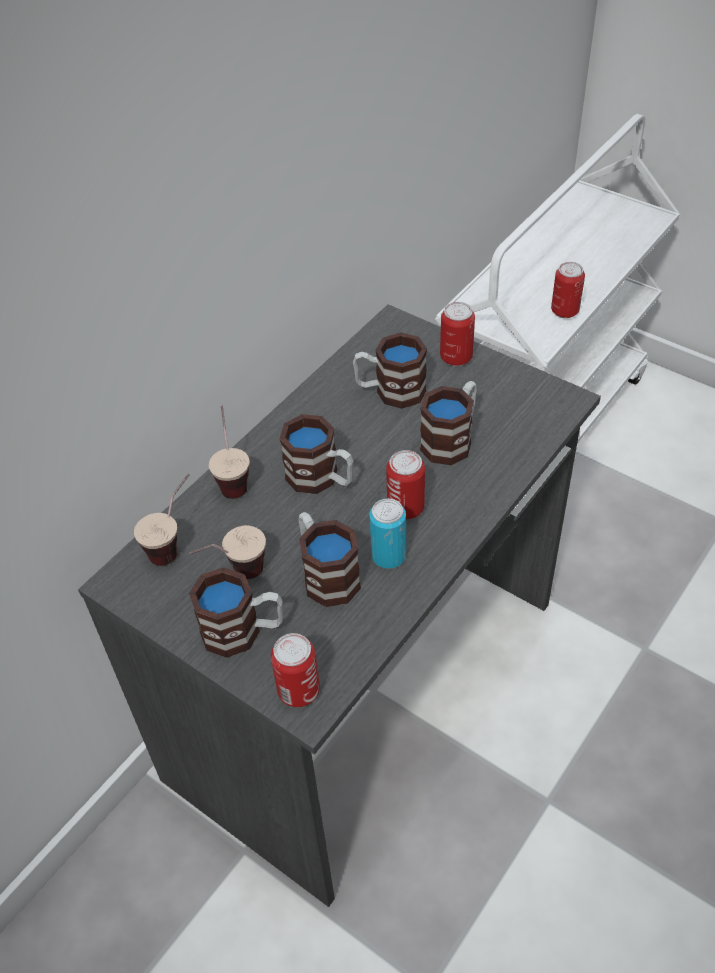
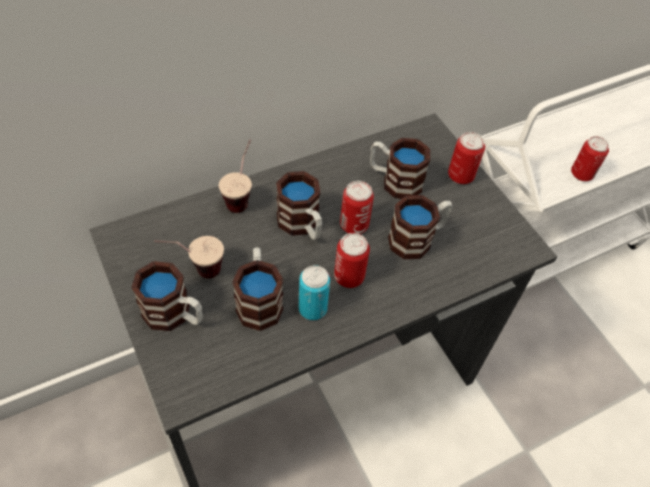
camera: 20 degrees right, 5 degrees up
cup [134,474,189,566] -> none
can [271,633,320,707] -> can moved to [340,181,374,234]

